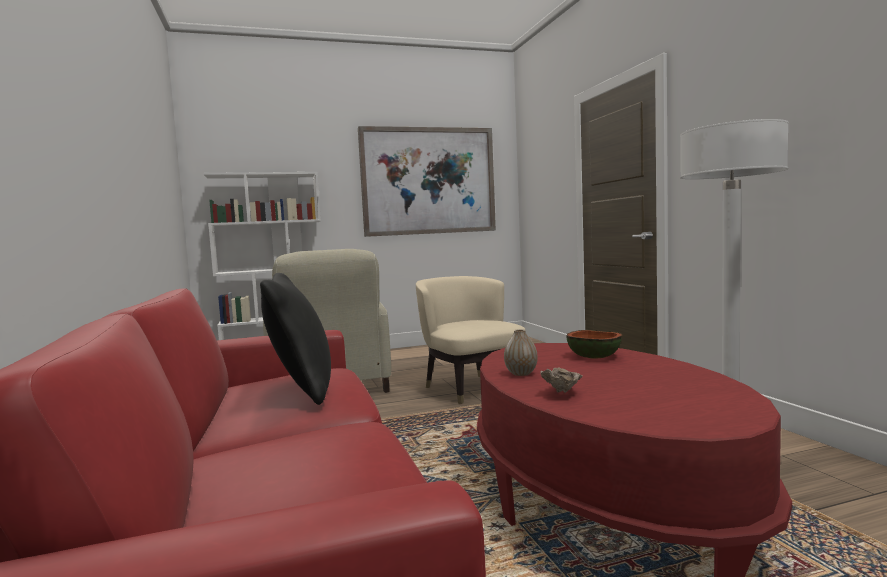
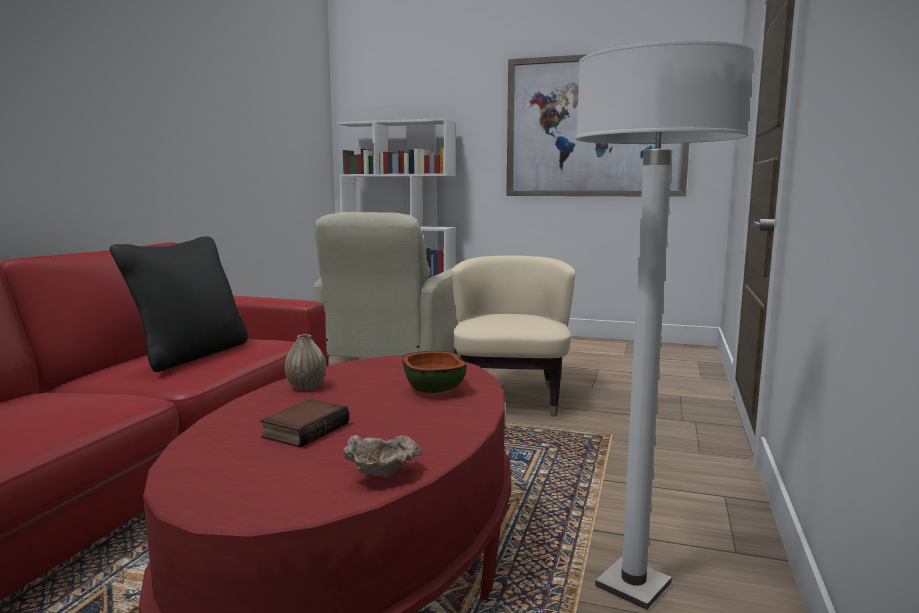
camera: 35 degrees right, 5 degrees up
beige bowl [541,368,583,393] -> beige bowl moved to [344,435,422,477]
none -> book [260,399,349,448]

